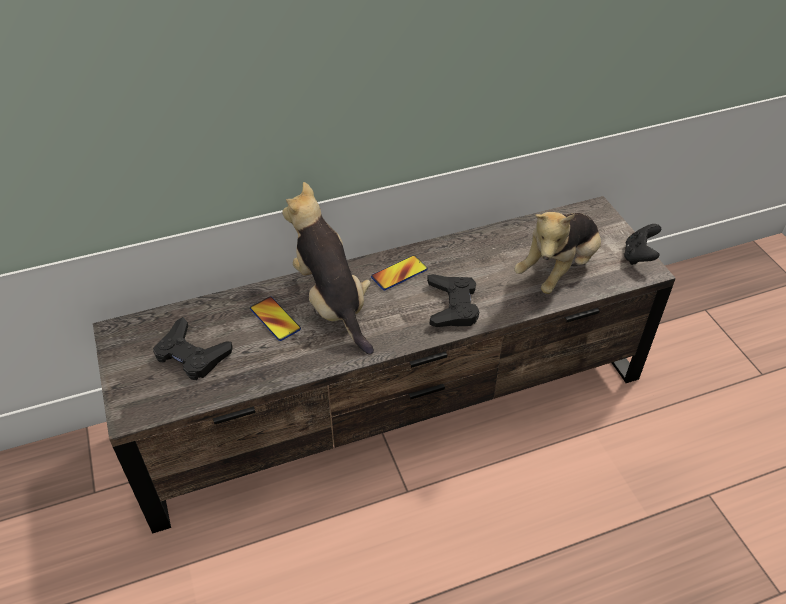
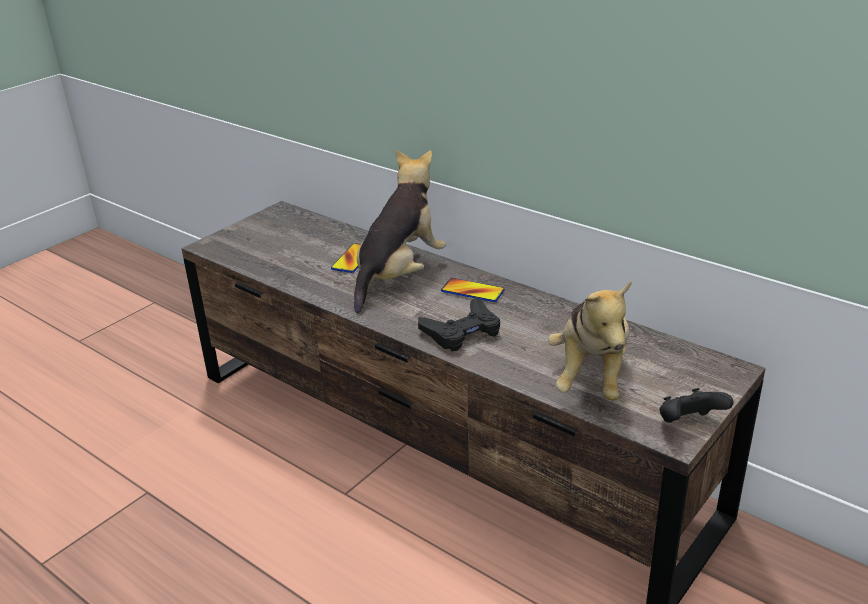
camera: 60 degrees right, 15 degrees down
black game controller [153,317,233,380] -> none
plush toy [514,212,601,294] -> plush toy turned 90 degrees counterclockwise [548,280,632,400]

